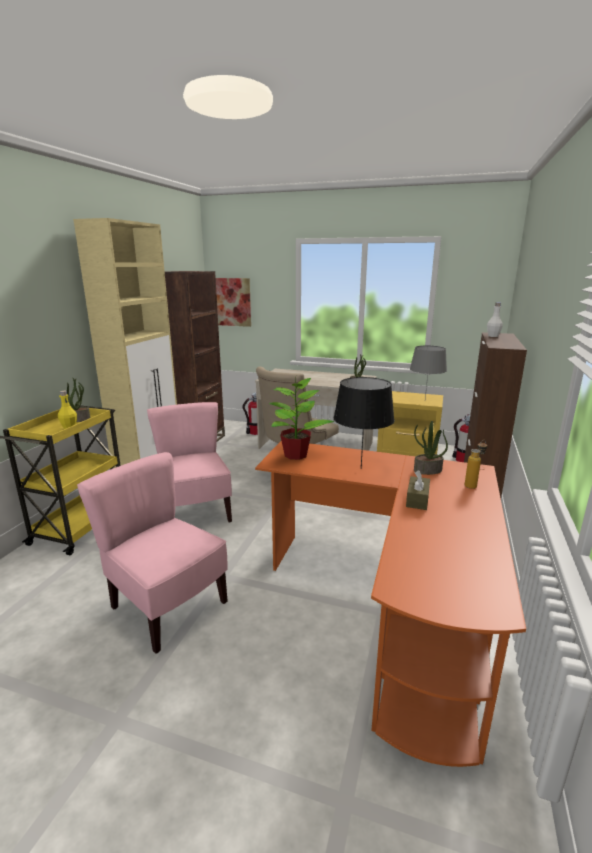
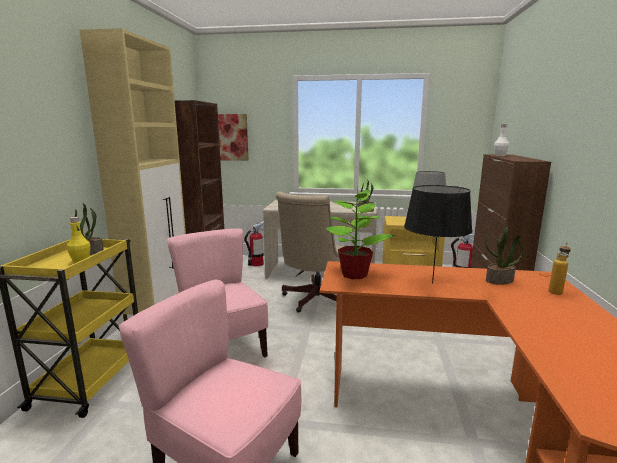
camera: 10 degrees left, 5 degrees down
brown tissue box [406,470,430,510] -> none

